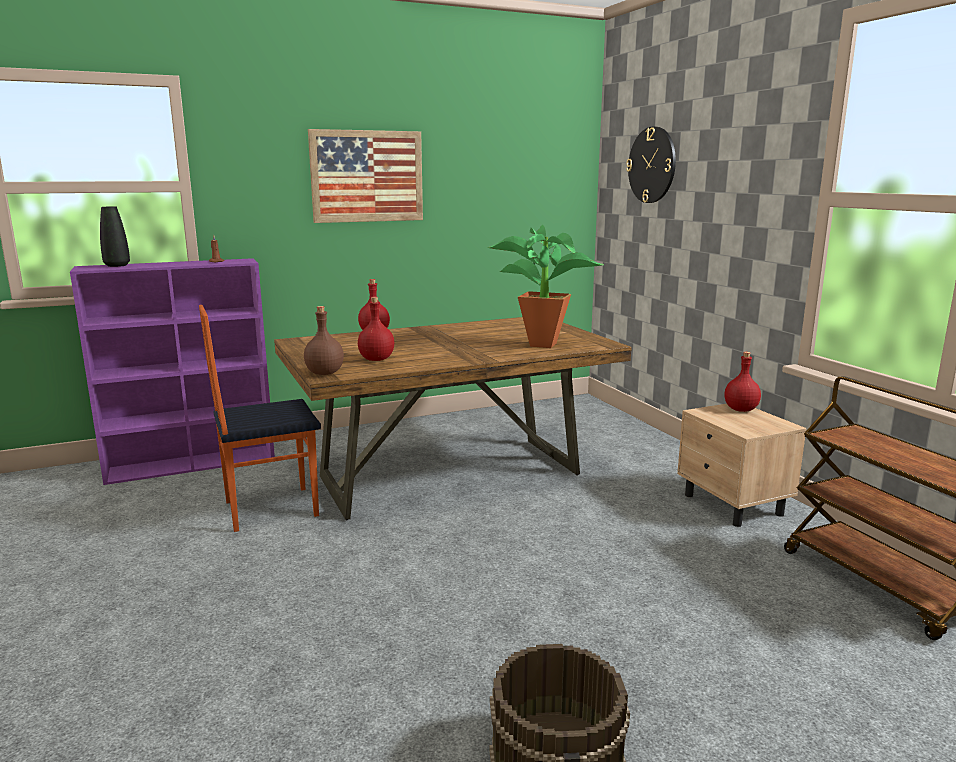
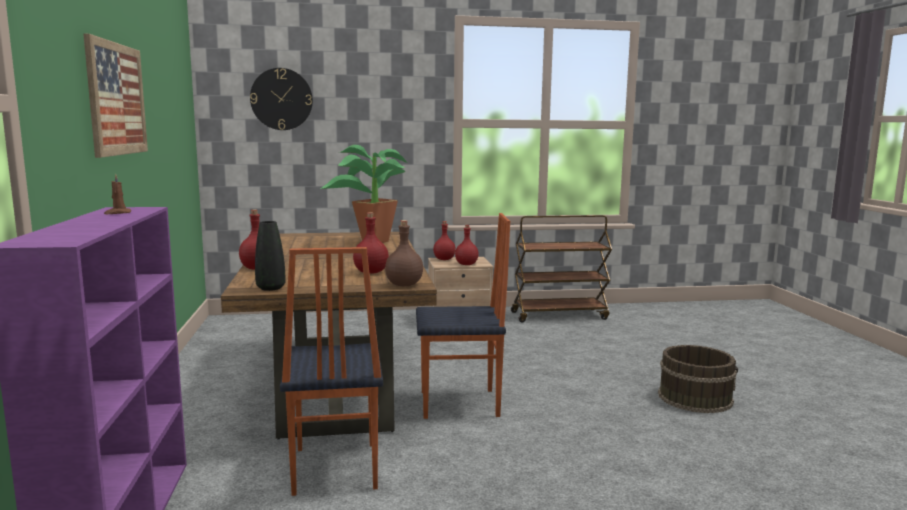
camera: 75 degrees left, 5 degrees down
black vase [100,206,130,267] -> black vase moved to [255,221,285,291]
none -> chair [416,213,510,419]
none -> red bottle [455,225,479,265]

